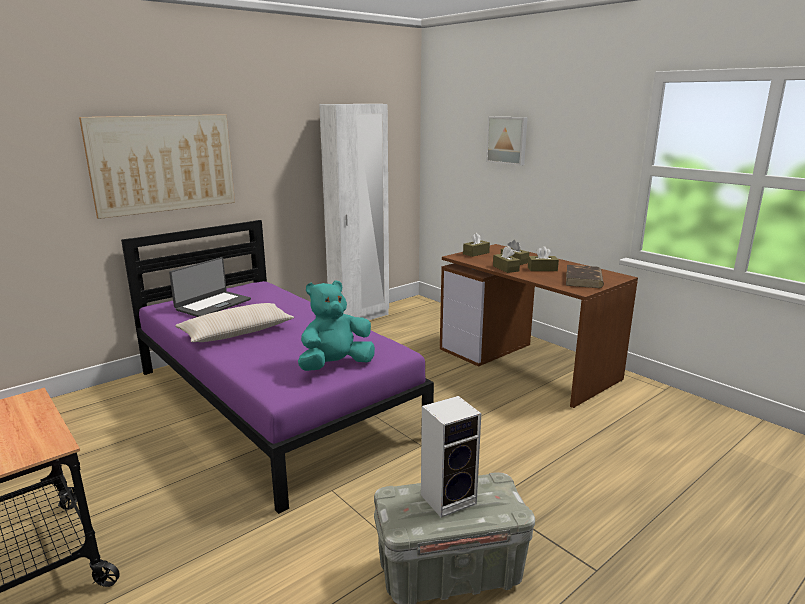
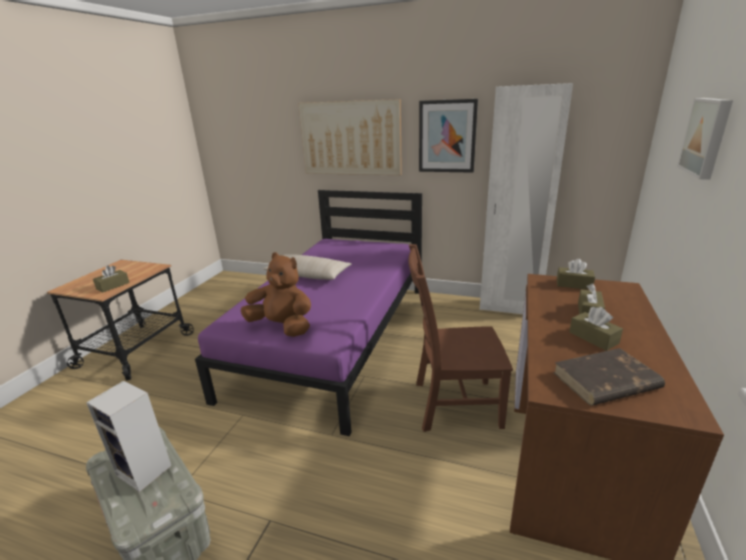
camera: 60 degrees right, 5 degrees up
laptop [169,257,251,317] -> none
turquoise plush toy [298,281,375,371] -> brown plush toy [241,252,311,337]
brown tissue box [493,246,520,273] -> brown tissue box moved to [93,265,130,293]
none -> brown chair [408,244,513,432]
none -> picture [419,99,478,173]

